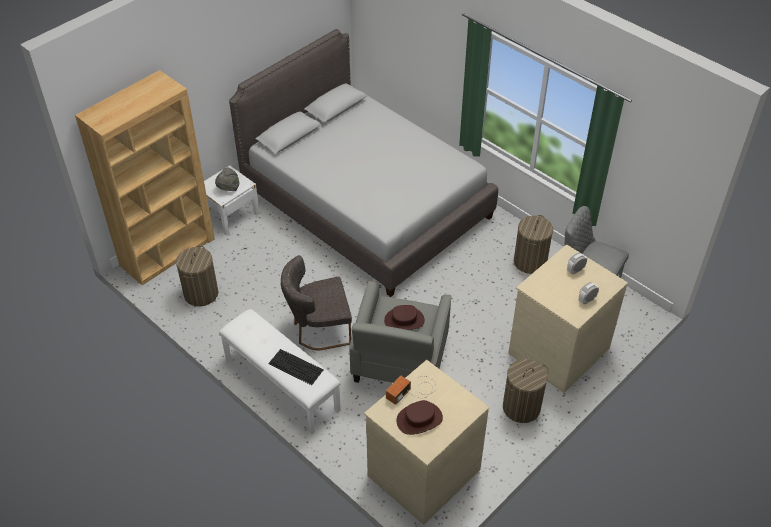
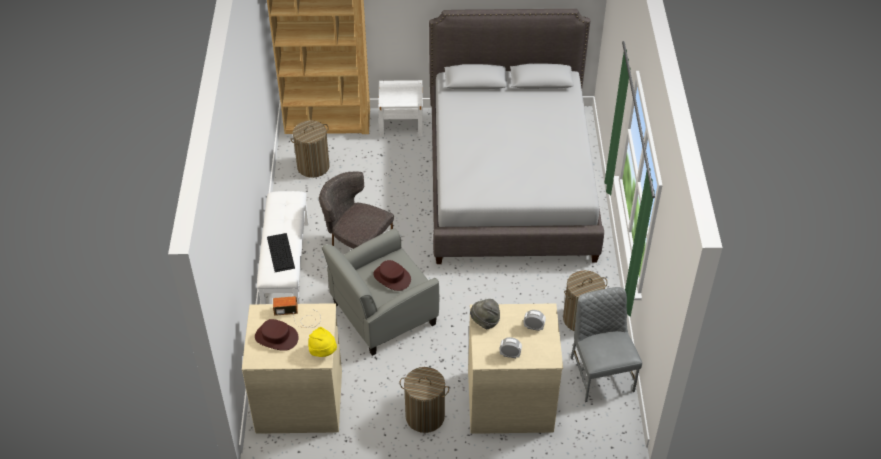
camera: 45 degrees right, 0 degrees up
grey hat [215,167,240,191] -> grey hat moved to [470,299,500,329]
none -> yellow hat [308,327,337,357]

